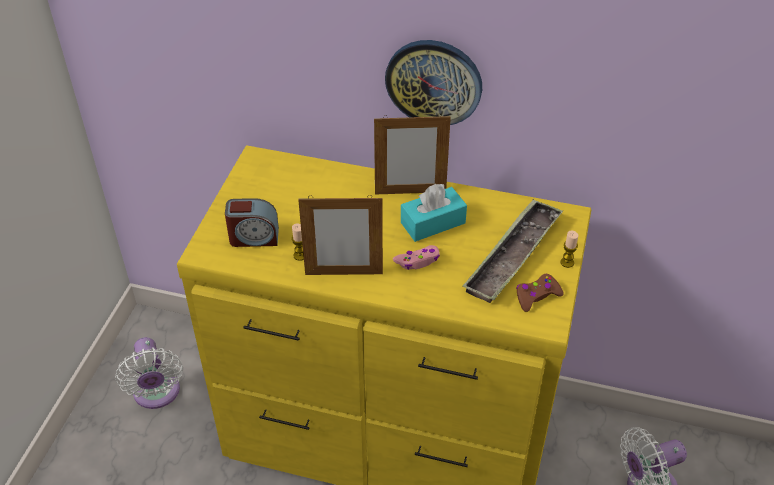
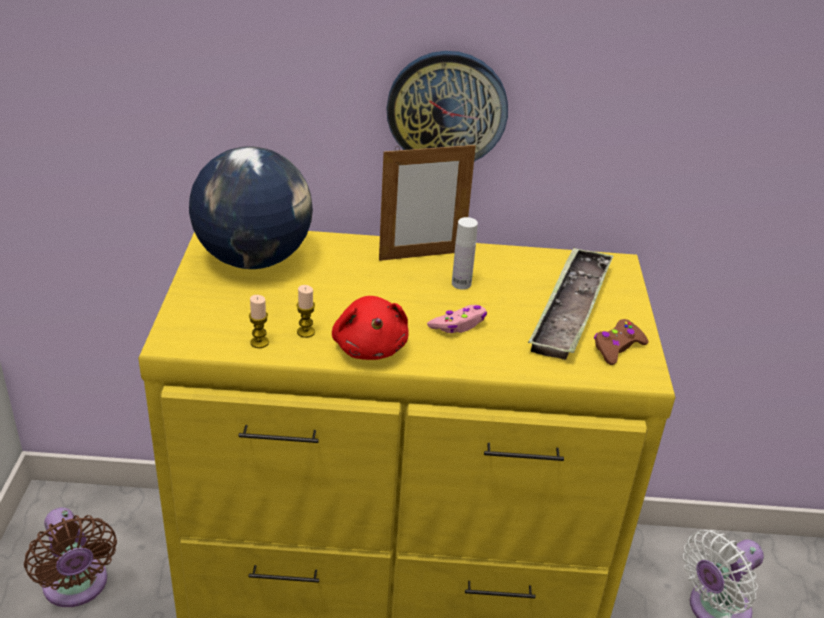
camera: 15 degrees left, 10 degrees down
white fan [115,337,183,409] -> brown fan [24,507,117,607]
alarm clock [225,198,279,247] -> none
picture frame [298,195,383,275] -> red plush toy [332,296,408,360]
turquoise tissue box [401,184,467,242] -> white bottle [452,217,478,290]
candle [561,231,579,268] -> candle moved to [249,295,269,348]
none -> globe [189,146,313,269]

